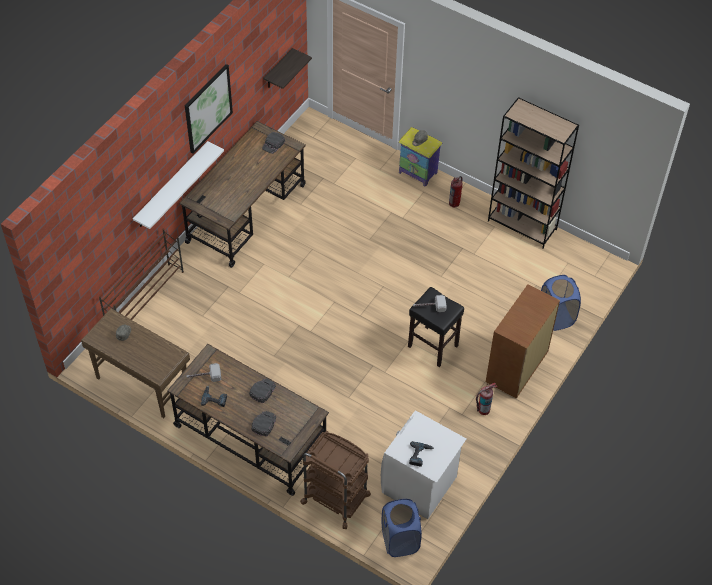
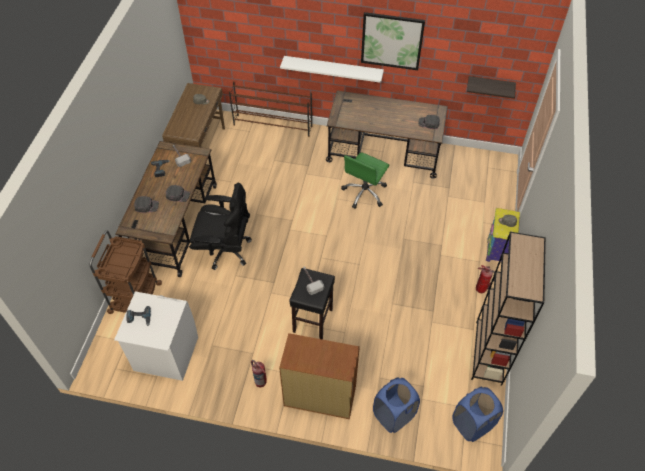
camera: 70 degrees right, 0 degrees up
blue laundry basket [381,499,422,557] -> blue laundry basket moved to [452,387,503,442]
none -> black office chair [189,183,252,270]
none -> green office chair [341,152,390,209]

